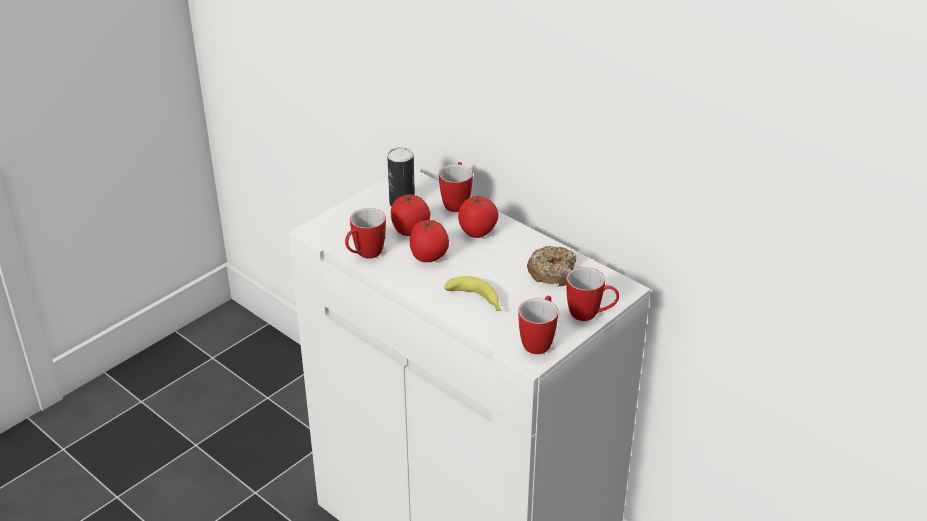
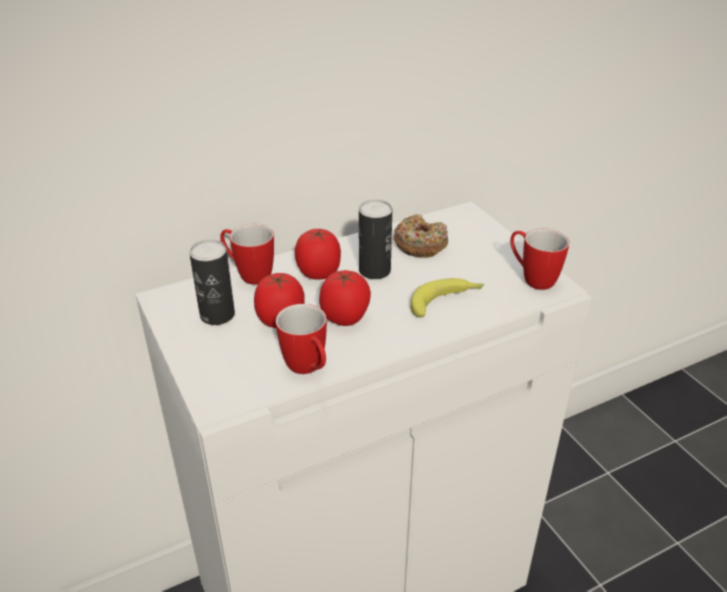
camera: 70 degrees left, 0 degrees up
mug [566,267,619,321] -> none
none -> can [359,199,392,279]

